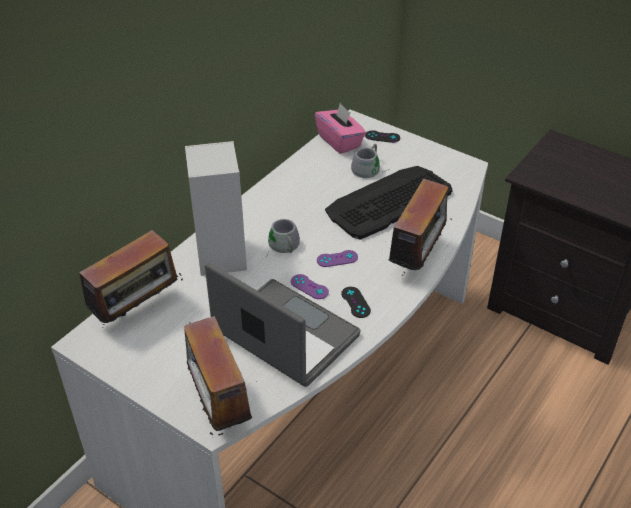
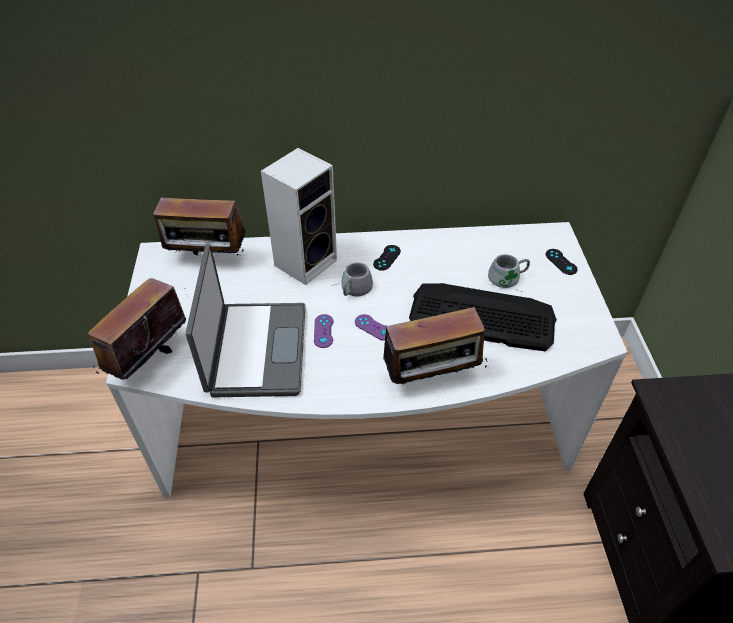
camera: 50 degrees right, 5 degrees up
pink tissue box [315,103,366,154] -> none
black game controller [341,287,371,318] -> black game controller moved to [373,245,401,271]

